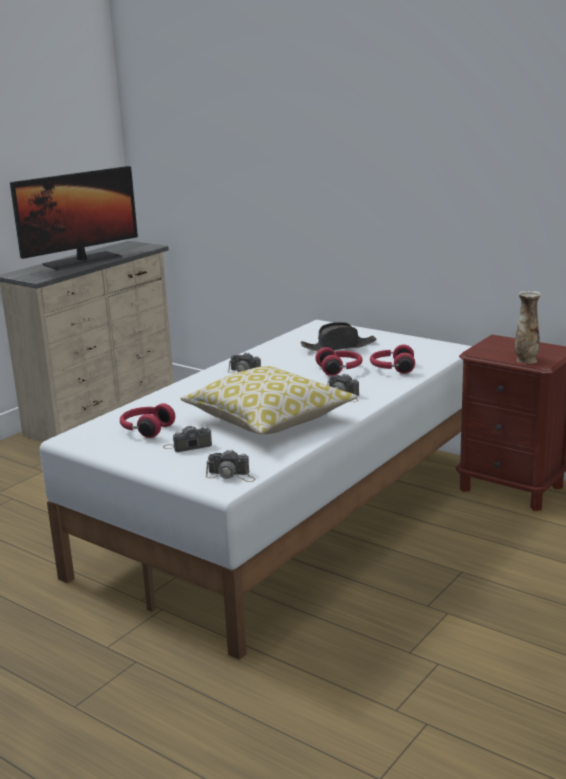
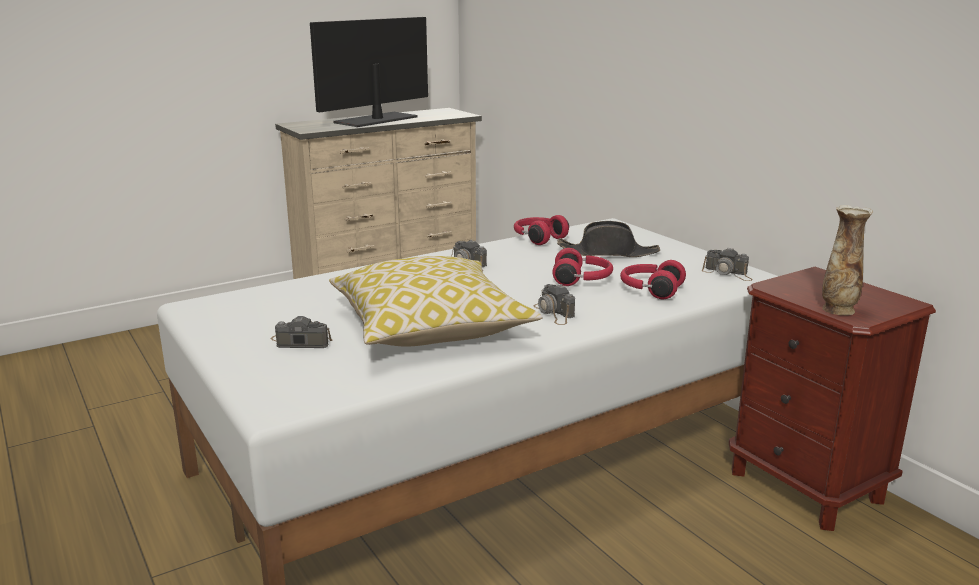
camera: 20 degrees right, 0 degrees up
monitor [10,166,138,270] -> monitor turned 150 degrees clockwise [310,17,428,127]
red headphones [120,403,175,438] -> red headphones moved to [514,215,569,245]
camera [206,449,255,482] -> camera moved to [702,247,753,281]

